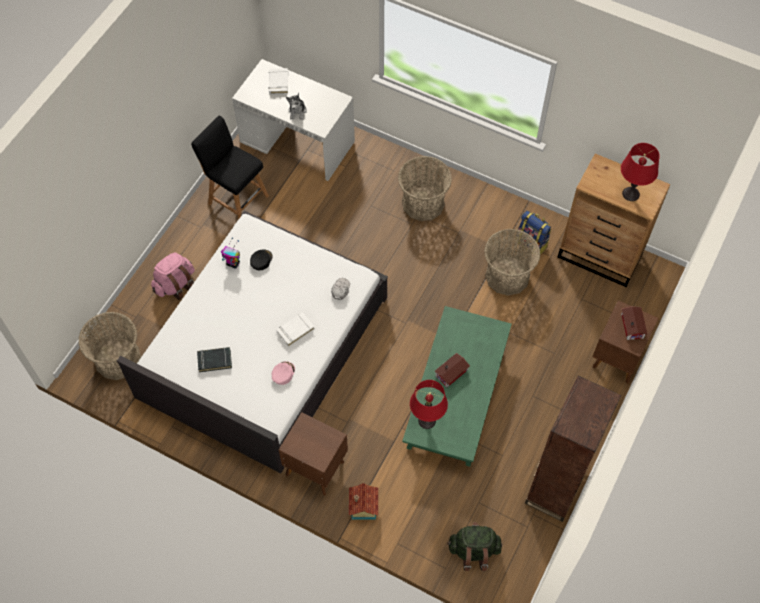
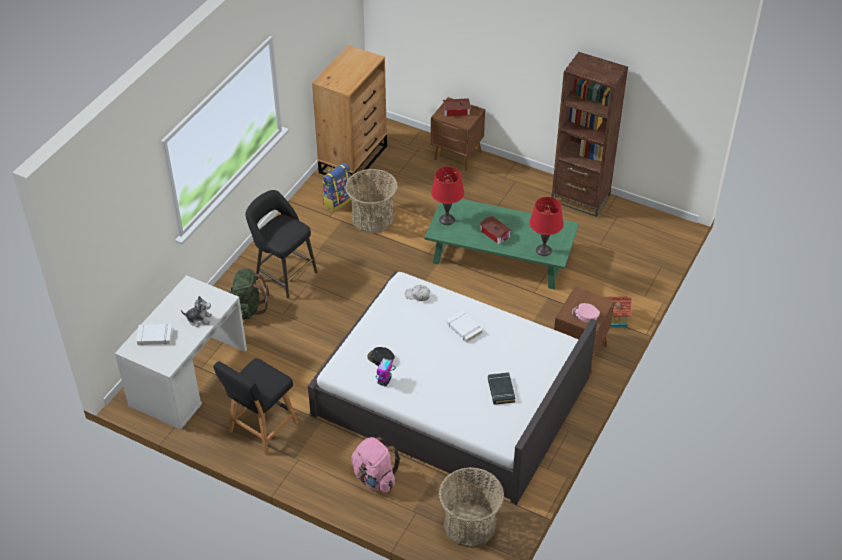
camera: 90 degrees left, 15 degrees down
pink cap [272,361,295,385] -> pink cap moved to [572,303,600,322]
basket [398,156,452,221] -> black stool [245,190,317,298]
green backpack [447,522,502,571] -> green backpack moved to [227,269,269,320]
red table lamp [621,143,660,201] -> red table lamp moved to [431,167,464,225]

